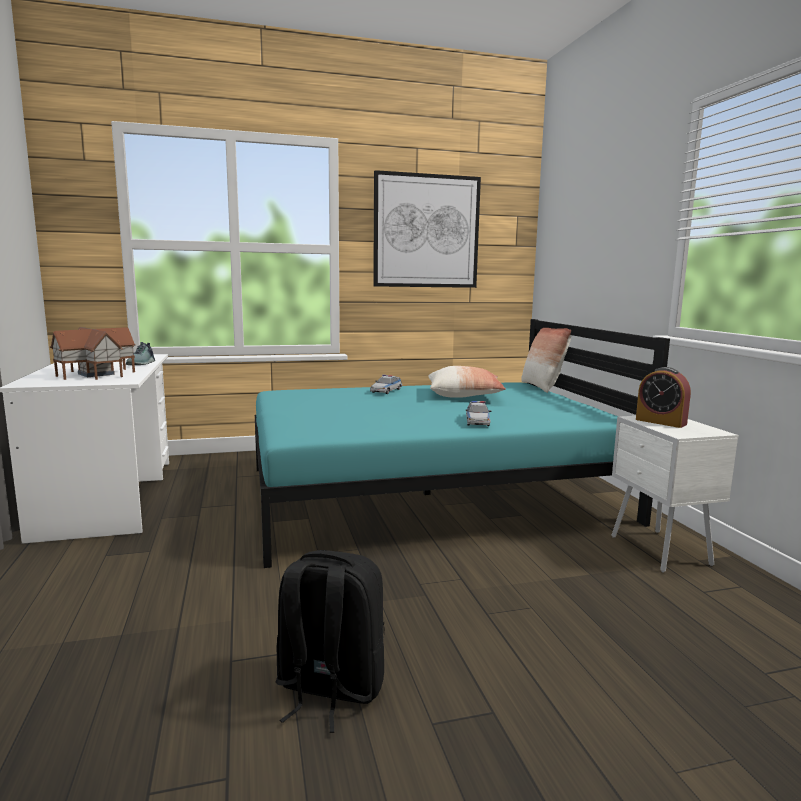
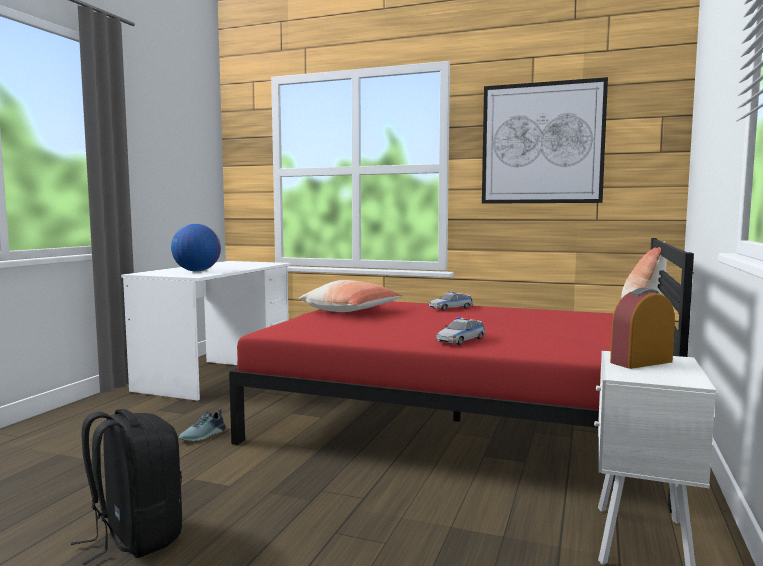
camera: 35 degrees right, 5 degrees down
toy house [50,327,136,380] -> globe [171,224,221,272]
shoe [126,342,155,365] -> shoe moved to [179,409,225,442]
turquoise bed [255,319,670,568] -> red bed [229,238,694,513]
pillow [428,366,506,398] -> pillow moved to [299,280,403,312]
alarm clock [636,367,691,428] -> alarm clock turned 75 degrees clockwise [610,288,675,369]

